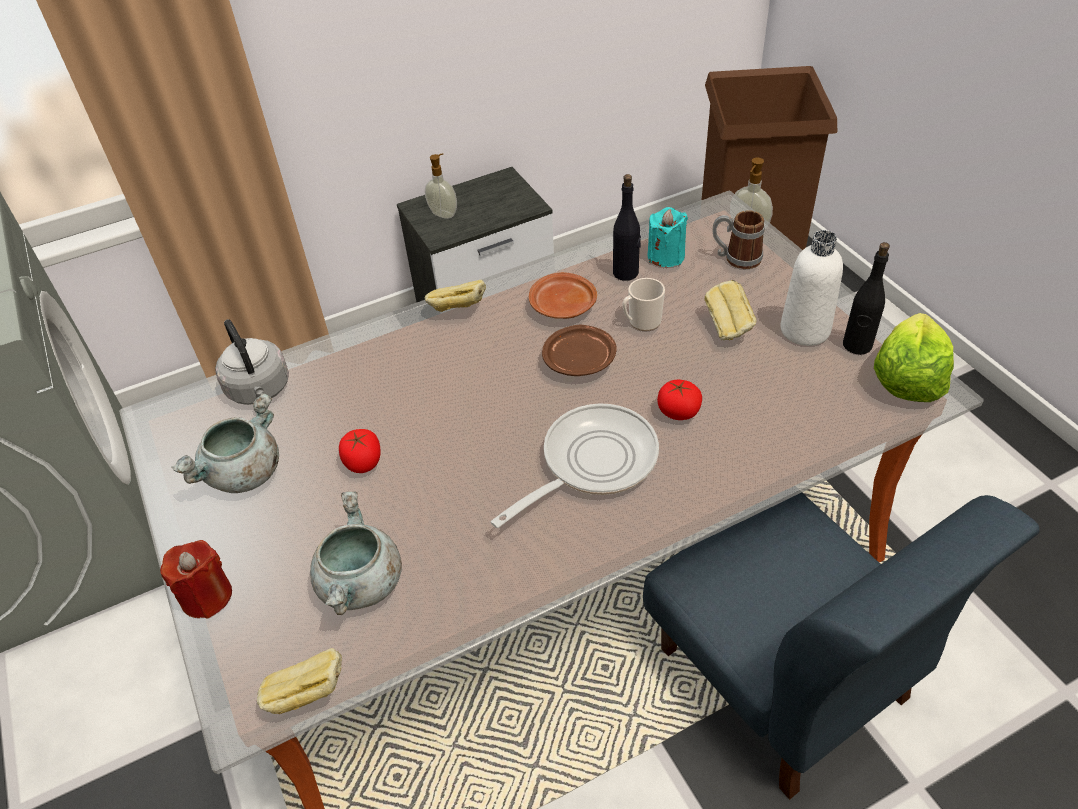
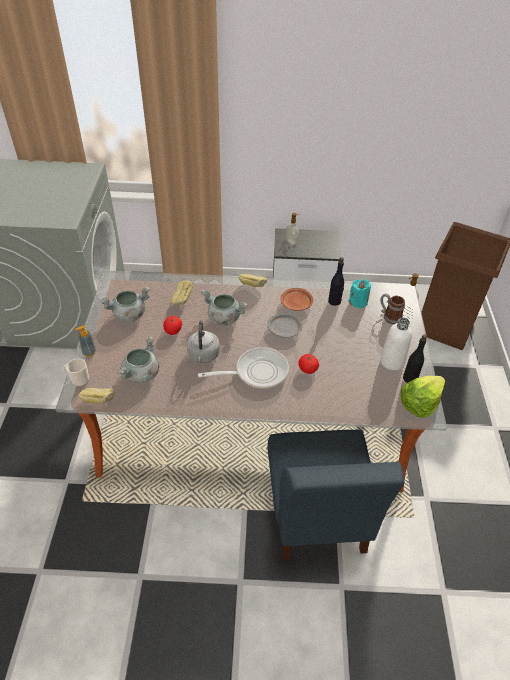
camera: 25 degrees right, 0 degrees up
red candle [160,540,232,619] -> soap dispenser [75,325,96,357]
grey kettle [215,319,289,405] -> grey kettle moved to [187,321,220,363]
brown plate [542,325,617,376] -> grey plate [267,313,303,338]
mug [622,278,665,331] -> mug moved to [63,358,89,386]
bread [704,280,757,340] -> bread moved to [170,280,193,306]
none -> grey cooking pot [201,289,248,326]

